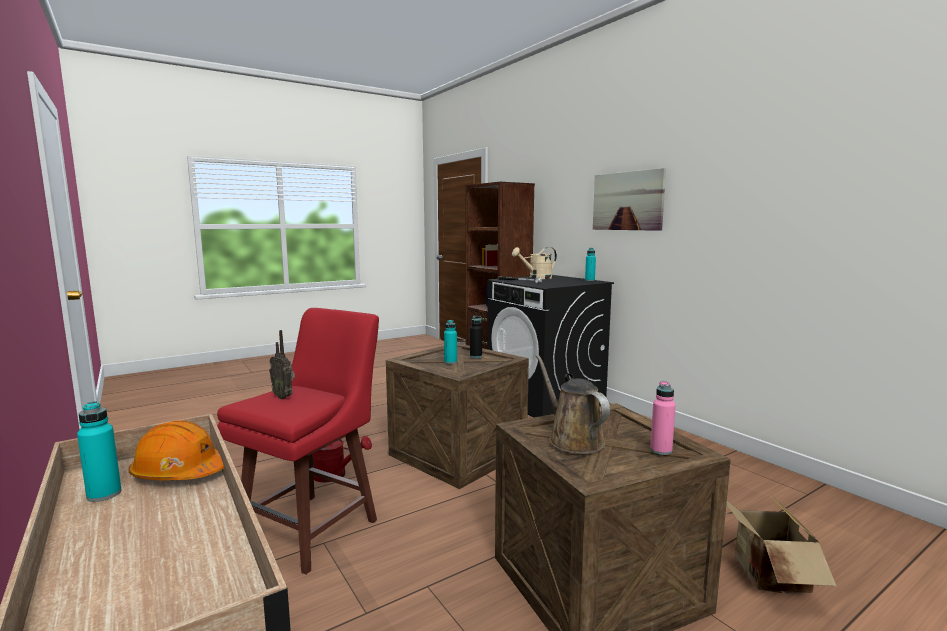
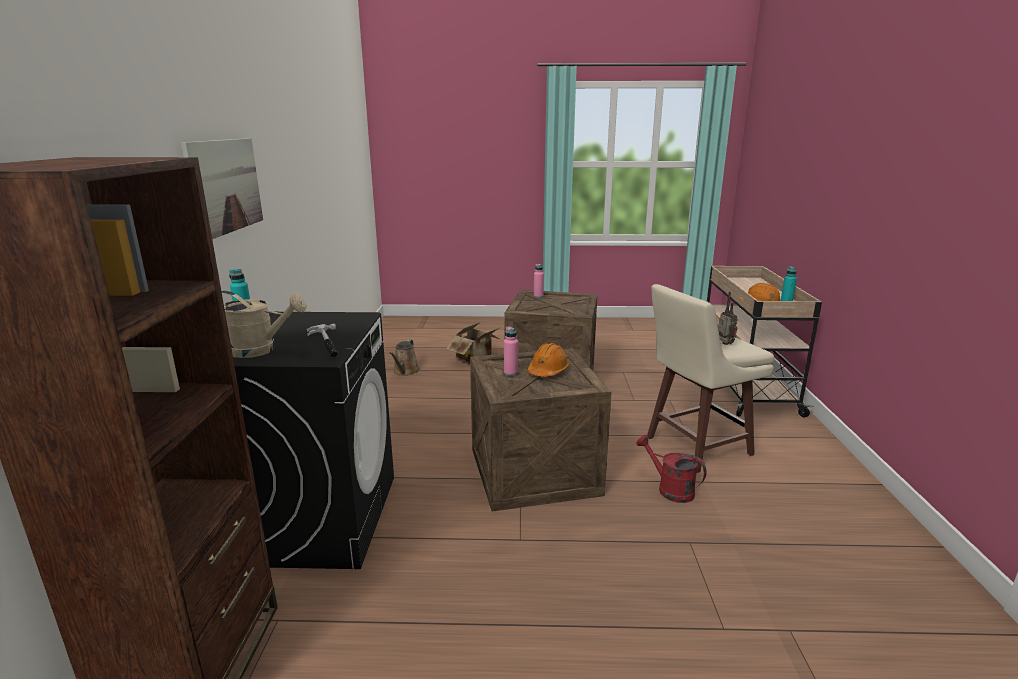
camera: 145 degrees left, 10 degrees up
red stool [217,308,379,575] -> beige stool [647,284,774,473]
turquoise bottle [444,320,457,364] -> orange hard hat [528,343,569,377]
black bottle [470,316,482,358] -> pink bottle [504,326,518,376]
brown watering can [536,354,610,454] -> brown watering can moved to [389,340,420,376]

